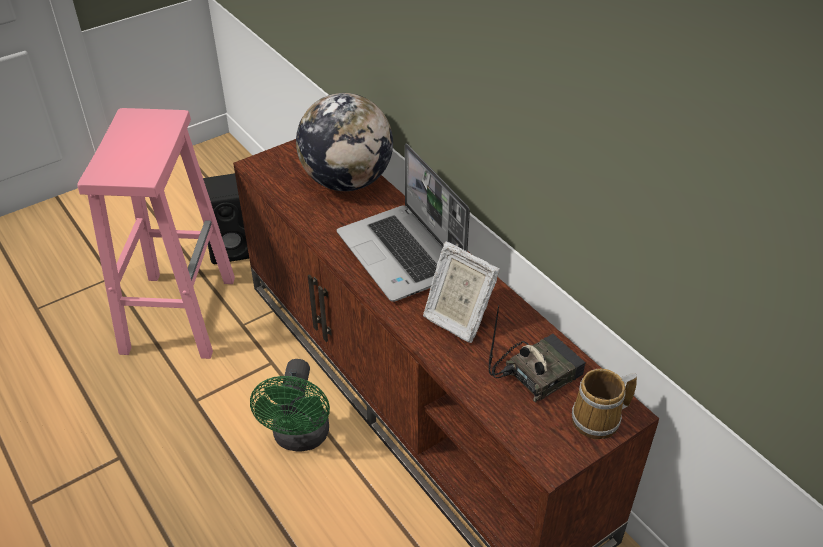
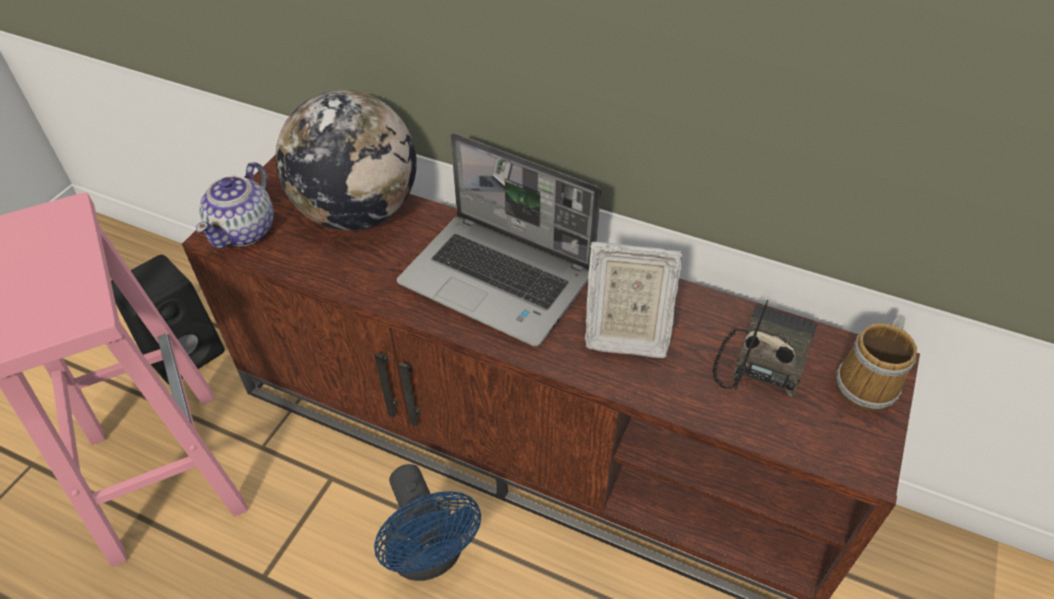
camera: 30 degrees left, 5 degrees up
green fan [250,359,330,451] -> blue fan [374,464,481,581]
none -> teapot [196,162,274,249]

